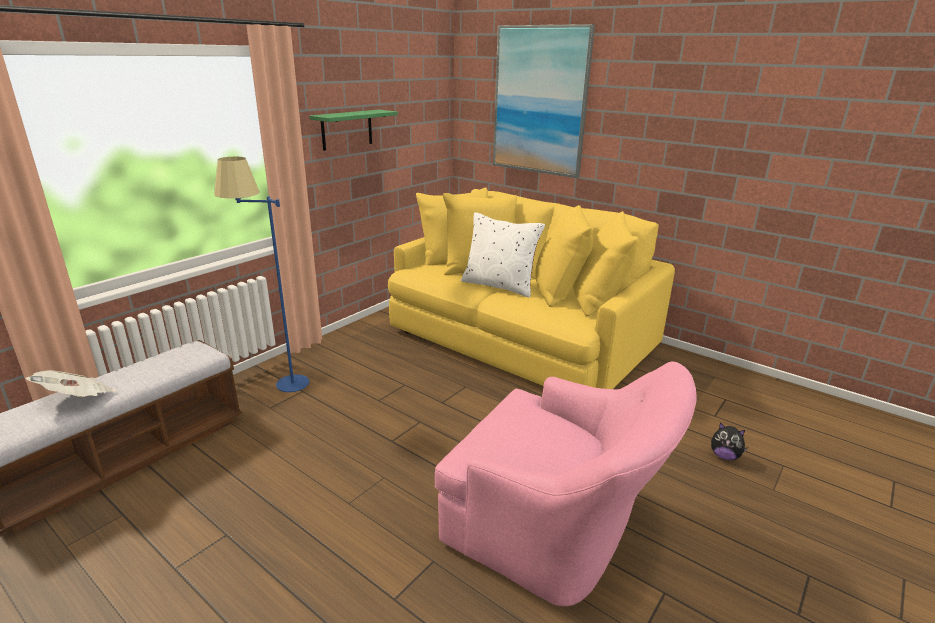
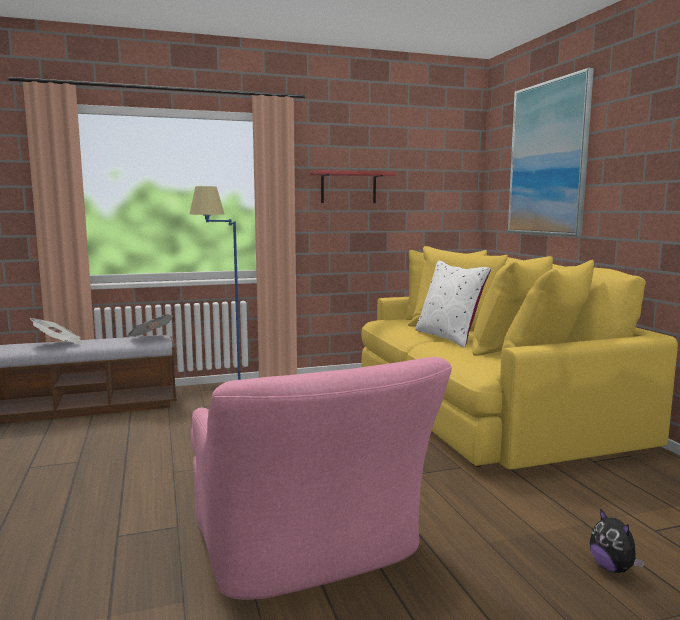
camera: 35 degrees right, 15 degrees down
green shelf [310,110,398,151] -> red shelf [310,170,396,203]
none -> newspaper [126,314,173,337]

